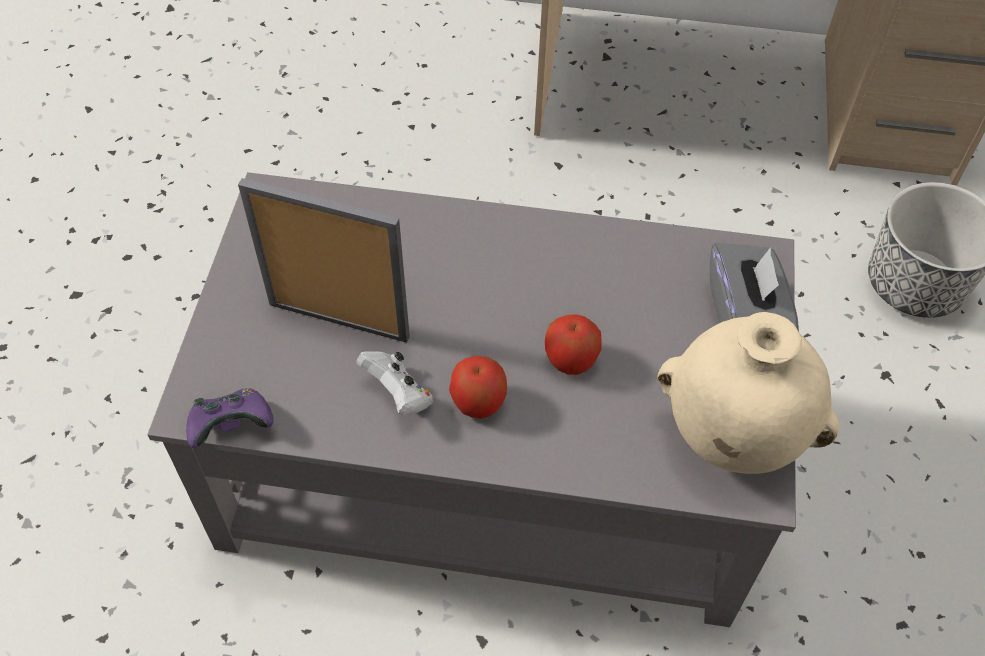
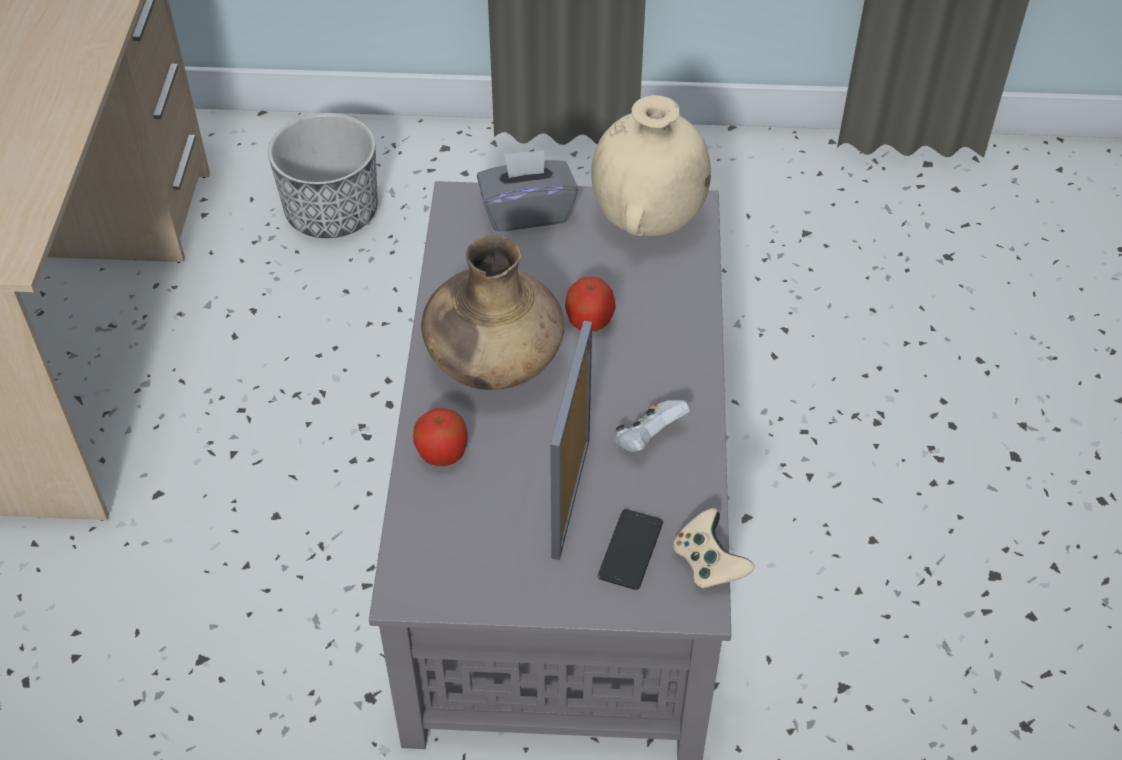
camera: 95 degrees left, 5 degrees down
purple game controller [186,388,274,449] -> beige game controller [673,508,755,589]
apple [449,356,507,419] -> apple moved to [413,408,468,466]
none -> brown vase [421,235,564,390]
none -> phone [598,509,663,590]

